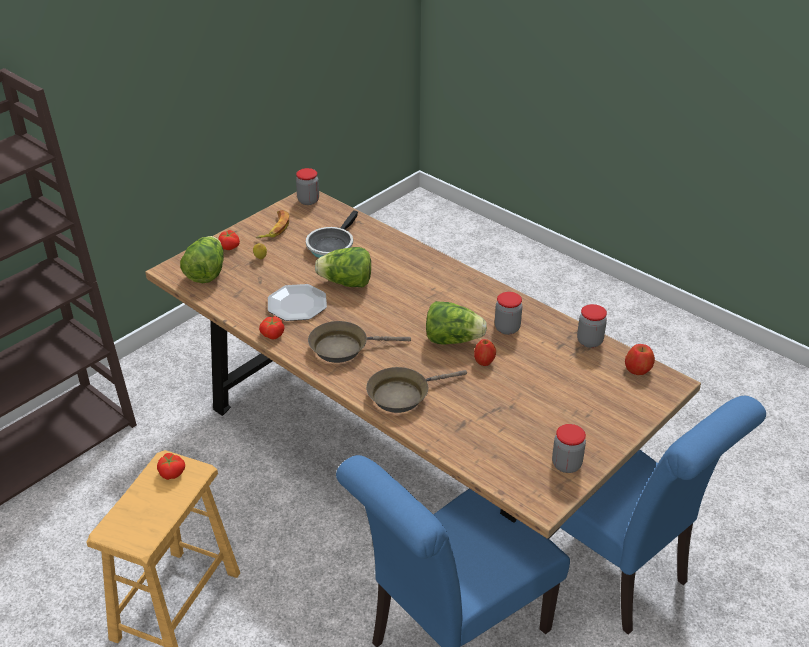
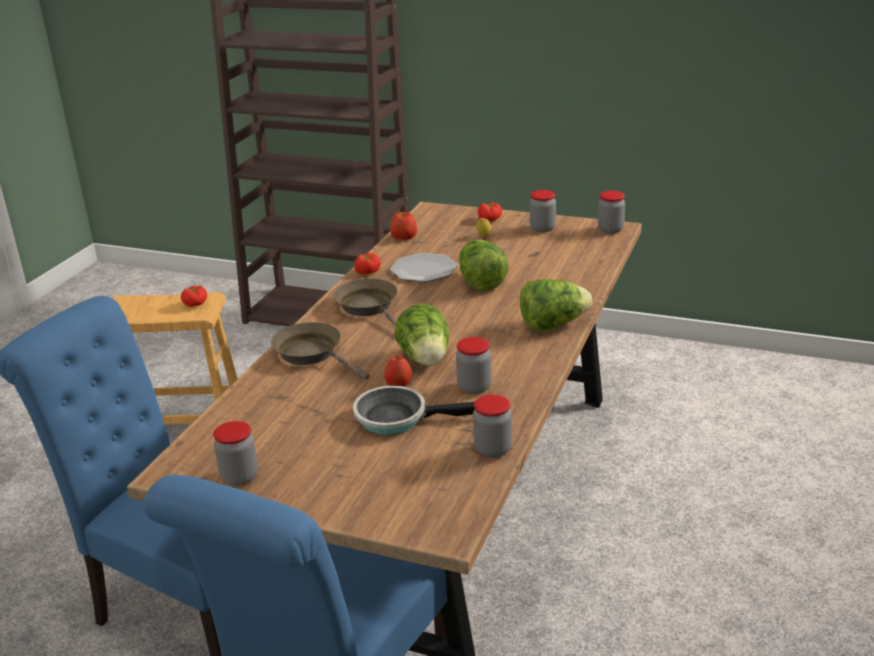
camera: 70 degrees right, 10 degrees down
lettuce [180,236,224,283] -> lettuce moved to [520,279,592,331]
banana [256,210,289,238] -> jar [530,190,556,233]
frying pan [306,211,358,258] -> frying pan moved to [353,386,475,435]
apple [625,344,655,375] -> apple moved to [390,212,417,240]

